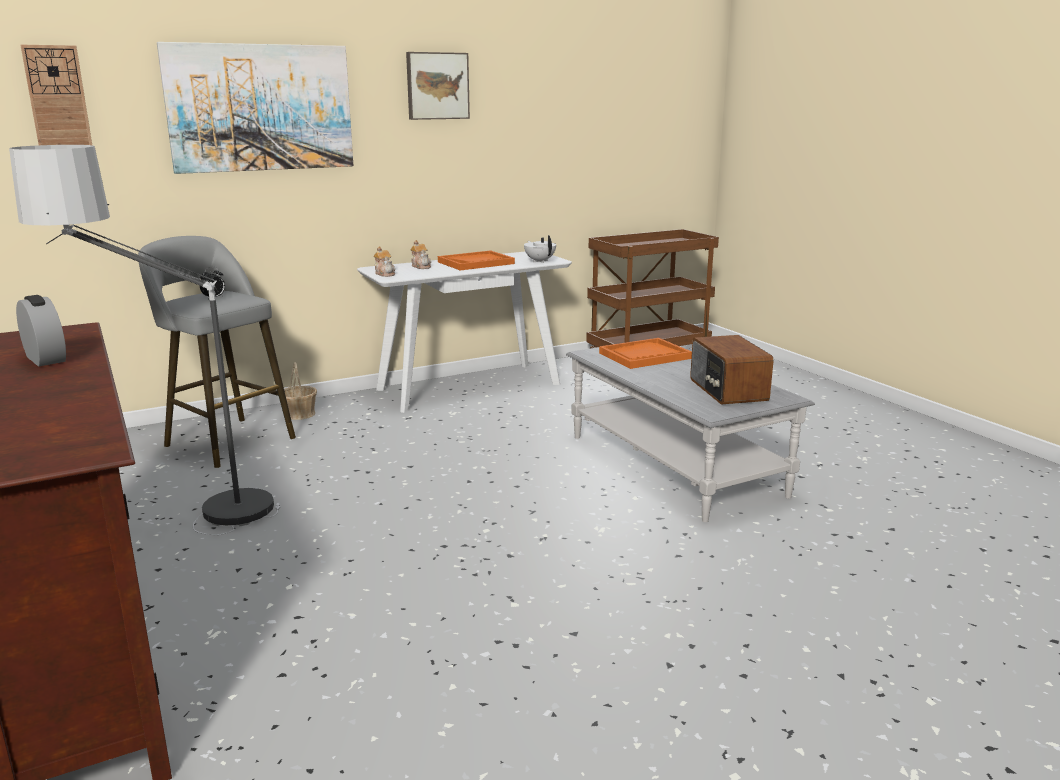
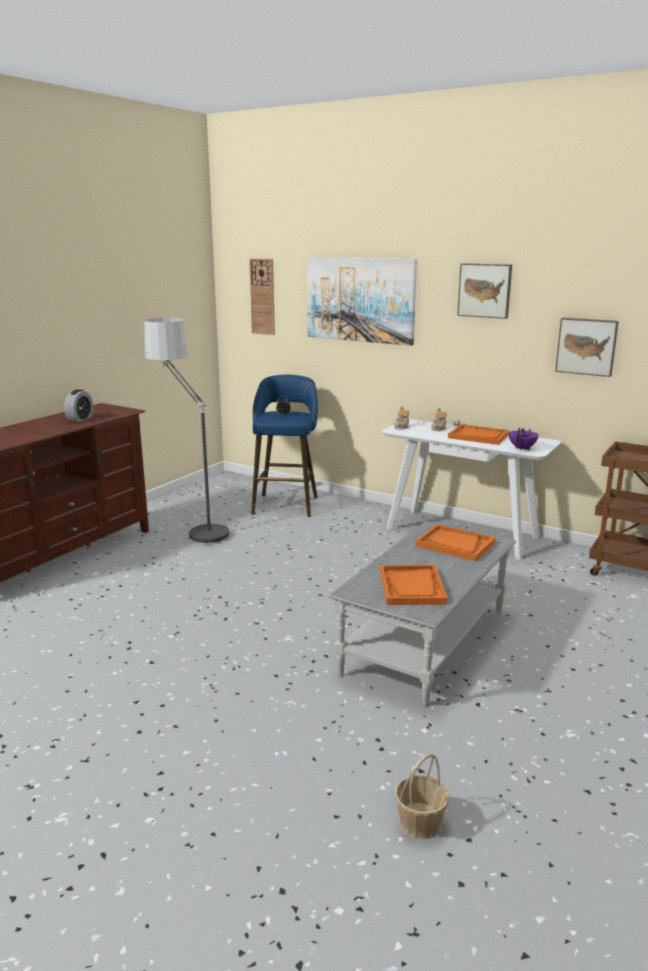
camera: 60 degrees right, 0 degrees up
grey stool [138,236,296,468] -> blue stool [251,375,318,517]
basket [284,362,317,420] -> basket moved to [394,753,449,839]
white teapot [524,235,556,263] -> purple teapot [509,427,539,450]
radio [690,335,774,404] -> orange tray [380,565,448,605]
none -> picture [555,318,619,377]

